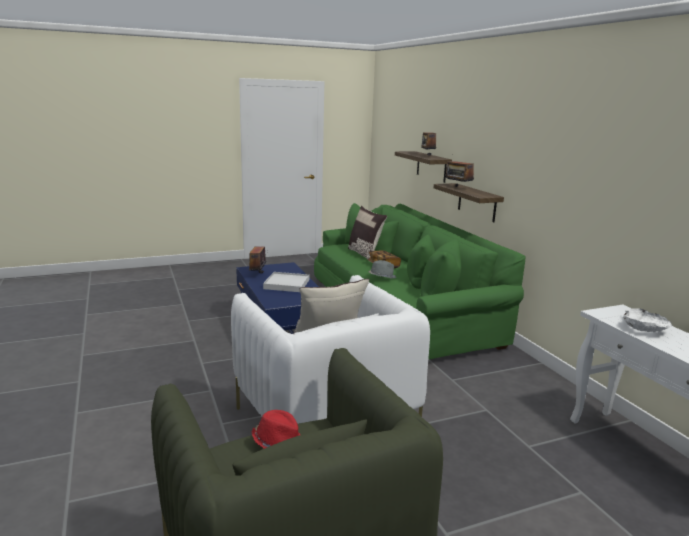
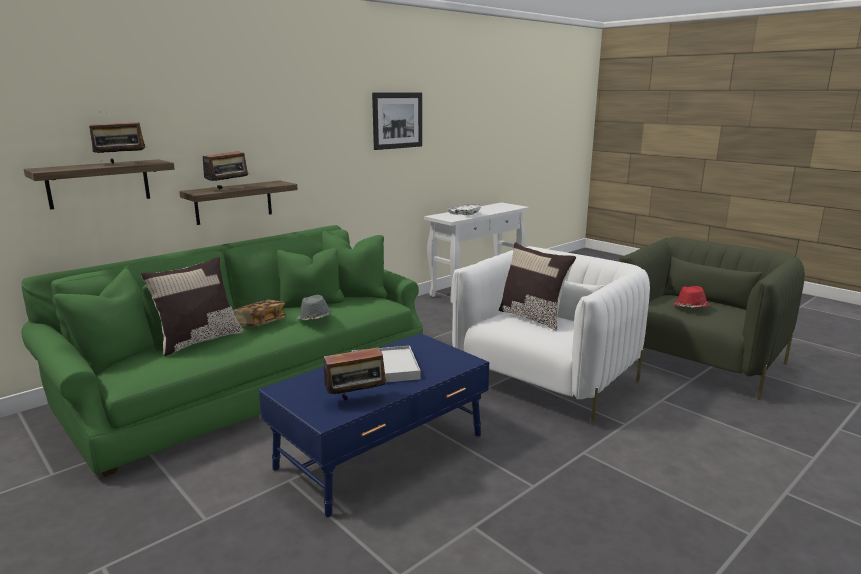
camera: 110 degrees left, 0 degrees up
none -> picture [372,92,422,150]

